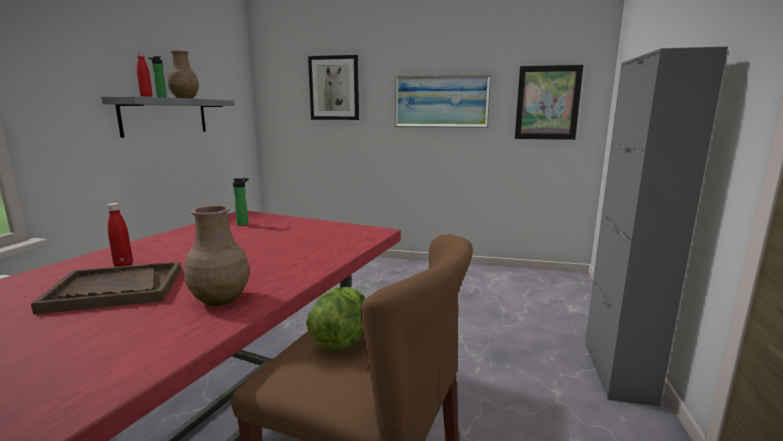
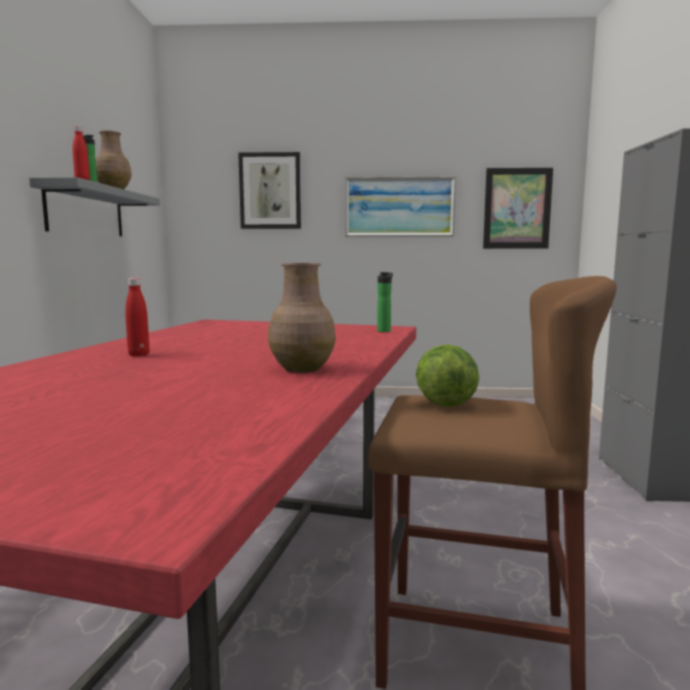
camera: 10 degrees left, 5 degrees down
brown tray [31,262,181,315] -> none
bottle [233,178,249,226] -> bottle moved to [377,272,393,332]

